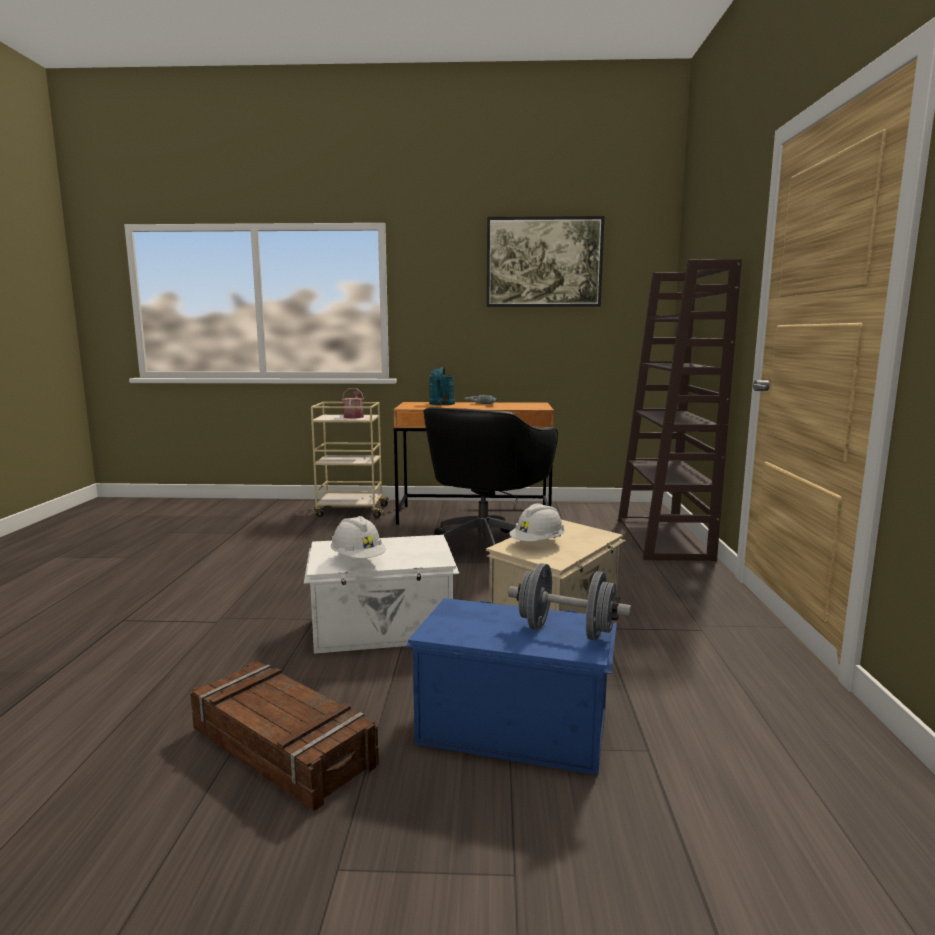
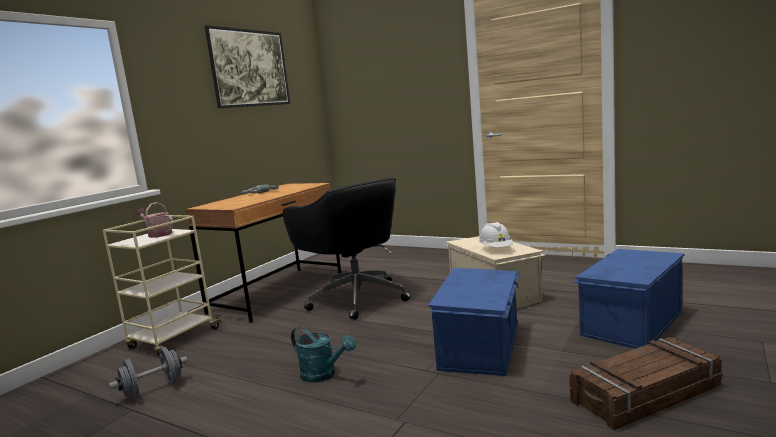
camera: 60 degrees left, 0 degrees up
white storage box [304,535,459,654] -> blue storage box [428,268,519,376]
white hard hat [331,516,386,558] -> none
turquoise watering can [429,367,455,405] -> turquoise watering can moved to [291,326,356,383]
grey dumbbell [508,563,631,640] -> grey dumbbell moved to [109,347,188,399]
brown bookcase [618,259,742,561] -> none

